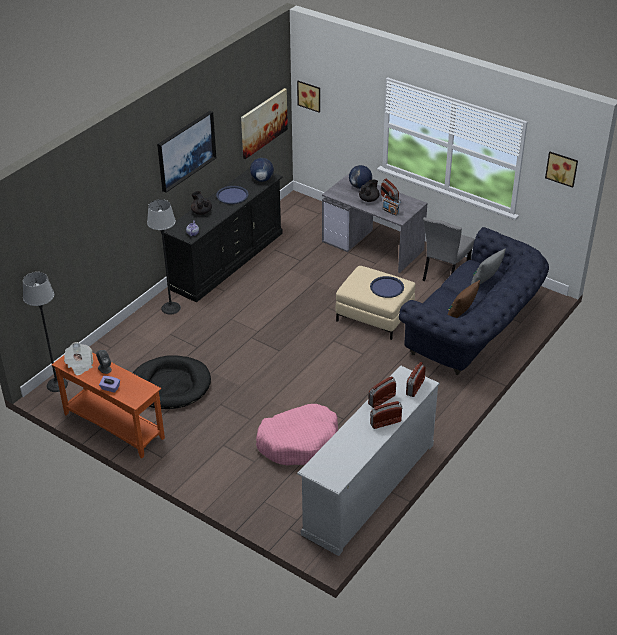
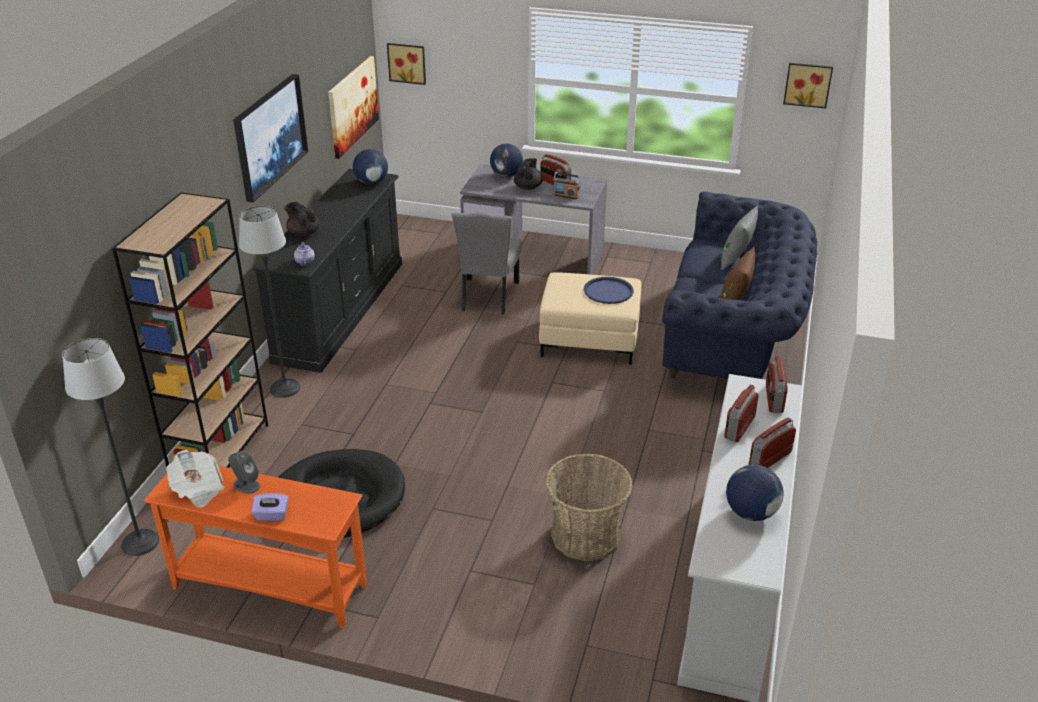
camera: 20 degrees left, 5 degrees down
blue tray [216,186,249,204] -> none
pink dog bed [256,404,338,465] -> basket [545,454,633,561]
grey chair [422,217,475,281] -> grey chair moved to [452,212,522,314]
none -> beige bookcase [112,192,268,468]
none -> globe [726,465,784,521]

